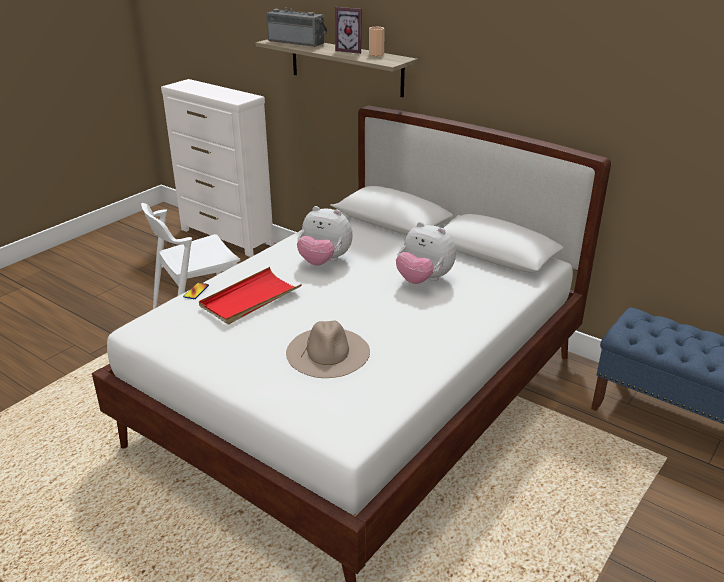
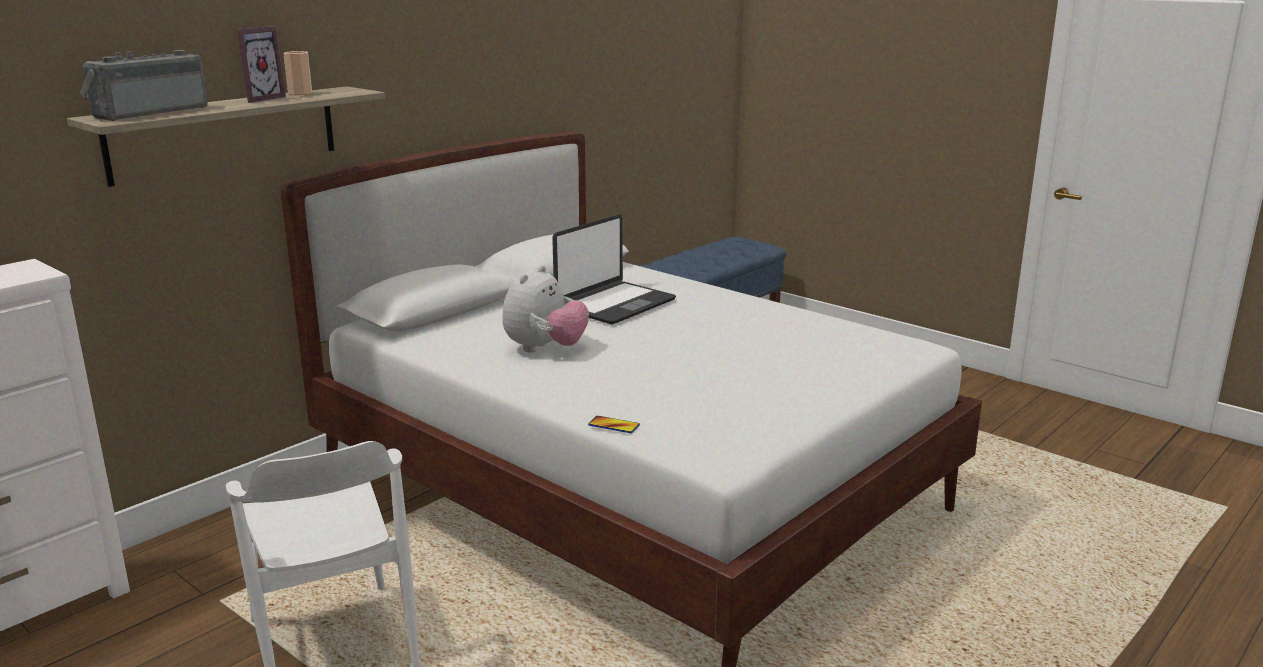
camera: 85 degrees left, 10 degrees down
red tray [199,267,302,324] -> none
beige hat [286,321,370,378] -> none
plush toy [396,222,456,284] -> laptop [552,214,676,324]

